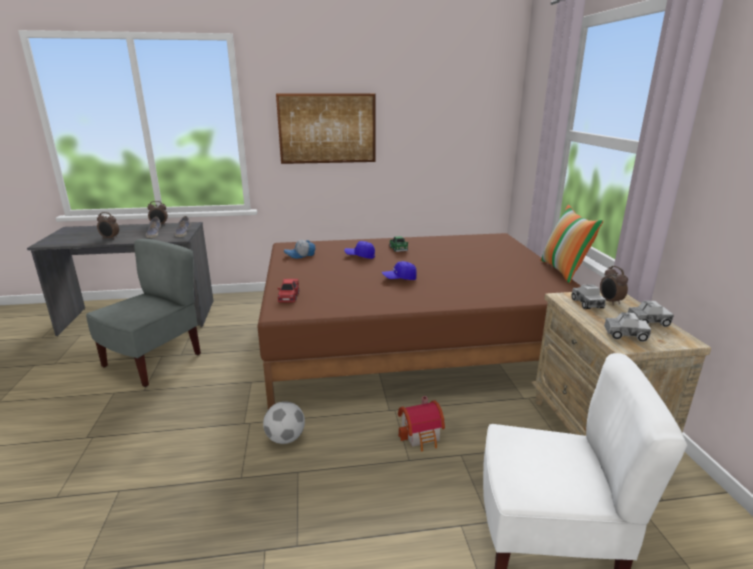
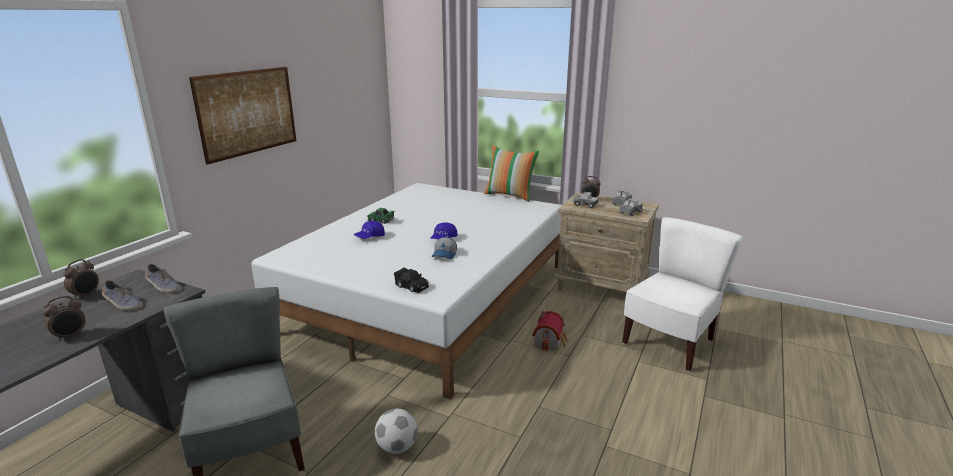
camera: 55 degrees left, 0 degrees up
brown bed [257,233,581,409] -> white bed [251,183,562,400]
football [263,401,305,444] -> football moved to [375,409,418,454]
red toy car [277,278,299,302] -> black toy car [394,268,429,293]
cap [284,240,315,259] -> cap moved to [432,236,457,259]

